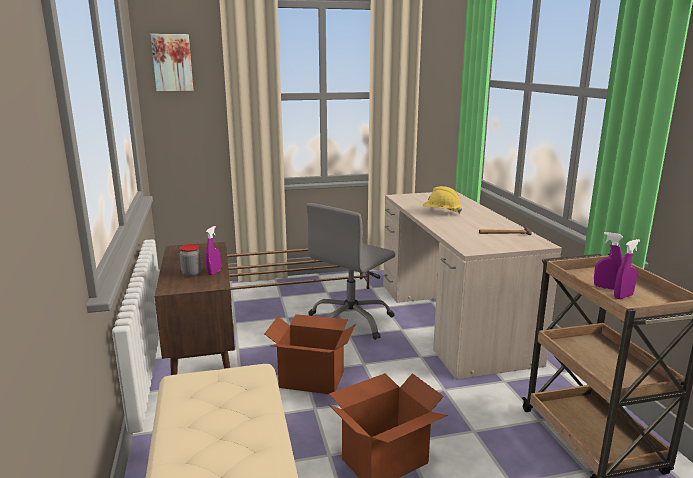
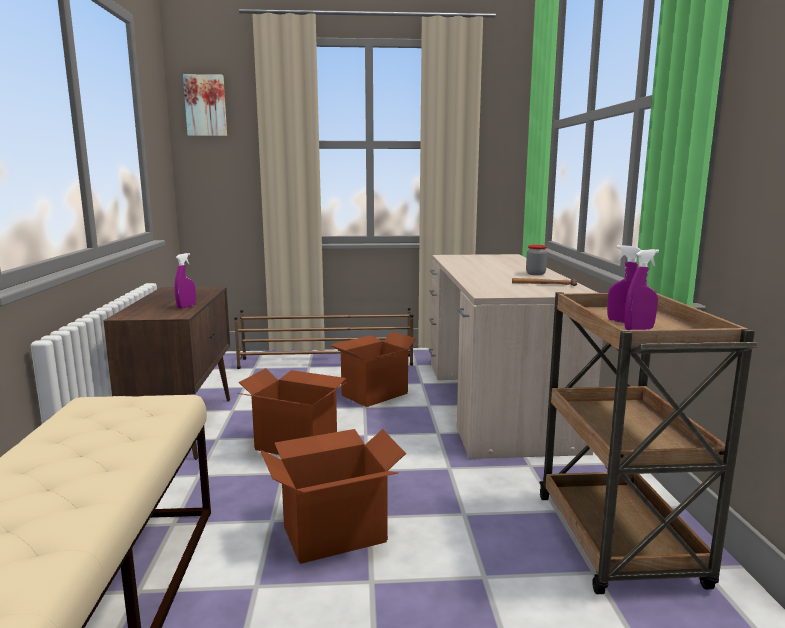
camera: 10 degrees right, 5 degrees down
jar [180,244,202,276] -> jar moved to [526,245,547,275]
grey office chair [306,203,395,340] -> cardboard box [330,331,421,407]
yellow hard hat [423,186,462,214] -> none

